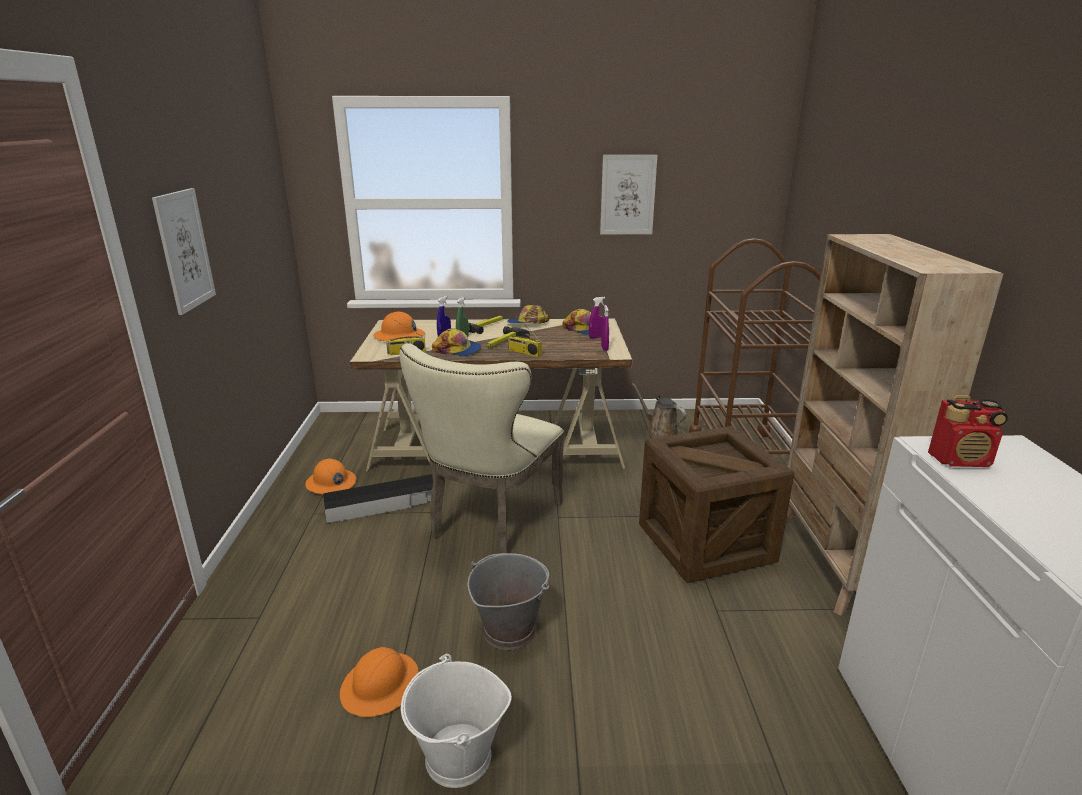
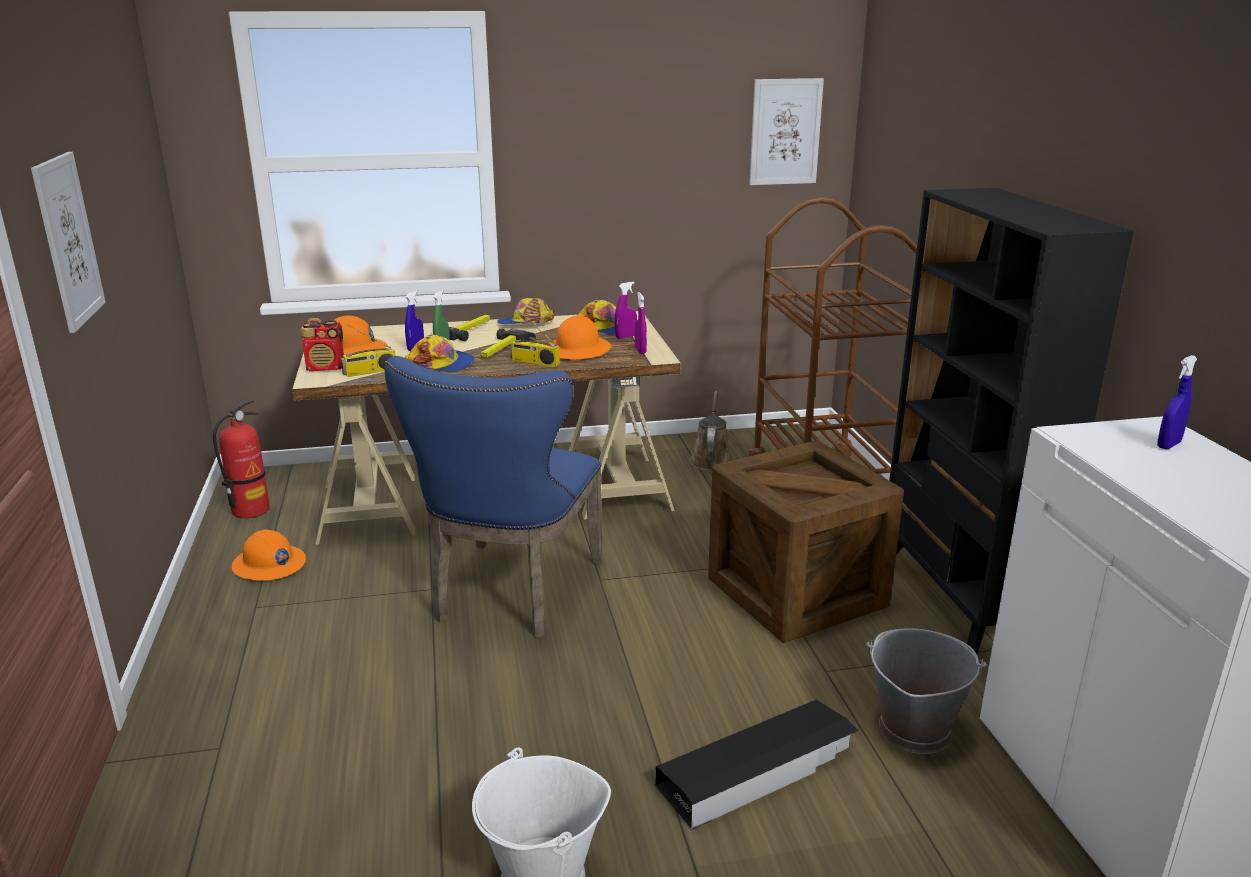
camera: 10 degrees left, 0 degrees up
black storage box [323,474,433,524] -> black storage box moved to [655,700,858,830]
orange hard hat [340,647,419,717] -> orange hard hat moved to [548,315,611,360]
beige chair [400,343,564,554] -> blue chair [385,356,602,638]
grey bucket [468,553,549,650] -> grey bucket moved to [866,628,987,754]
picture [600,155,658,235] -> picture moved to [749,78,824,185]
brown watering can [632,383,687,438] -> brown watering can turned 60 degrees clockwise [690,391,731,471]
beige bookcase [785,234,1004,616] -> black bookcase [889,188,1134,654]
radio [928,395,1008,467] -> radio moved to [300,318,344,371]
none -> fire extinguisher [213,399,270,518]
none -> blue spray bottle [1157,355,1197,449]

